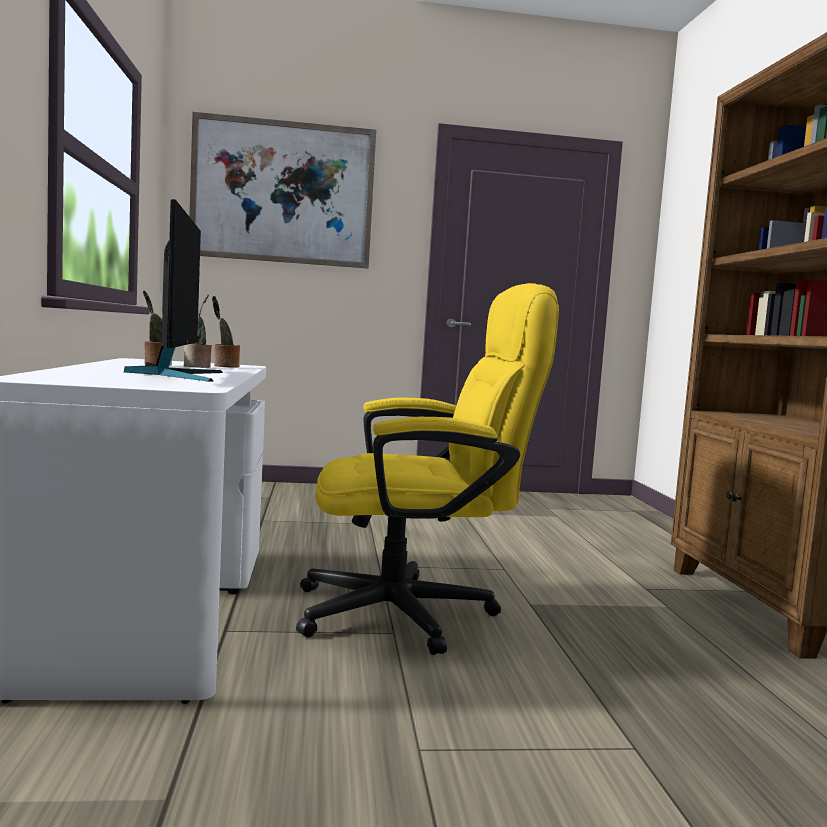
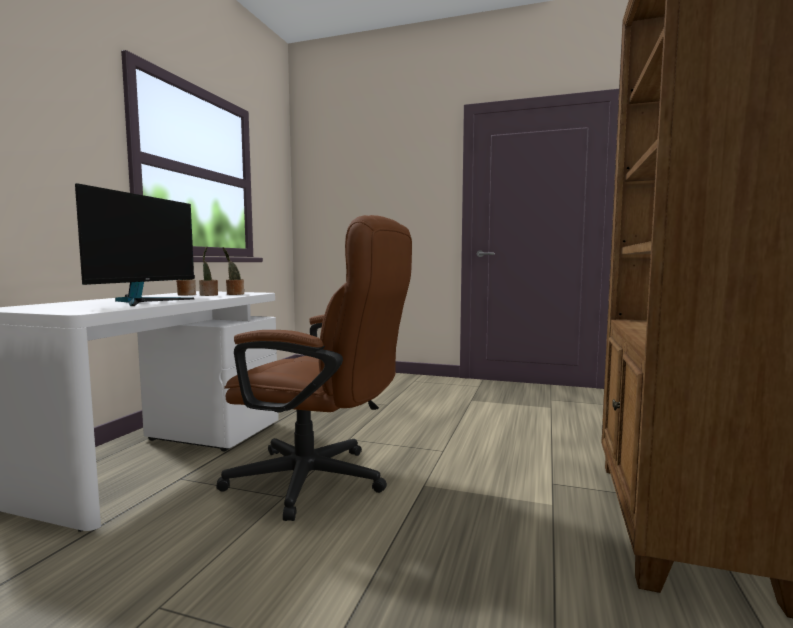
camera: 25 degrees right, 0 degrees up
picture [189,112,376,269] -> none
yellow office chair [296,283,559,655] -> brown office chair [217,215,412,521]

